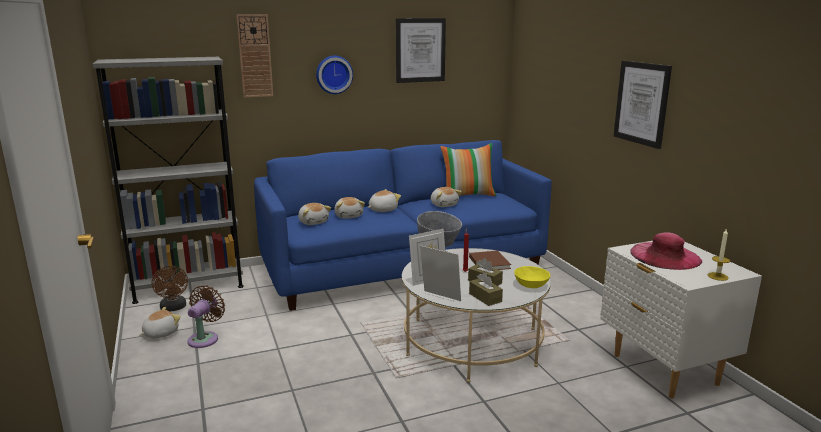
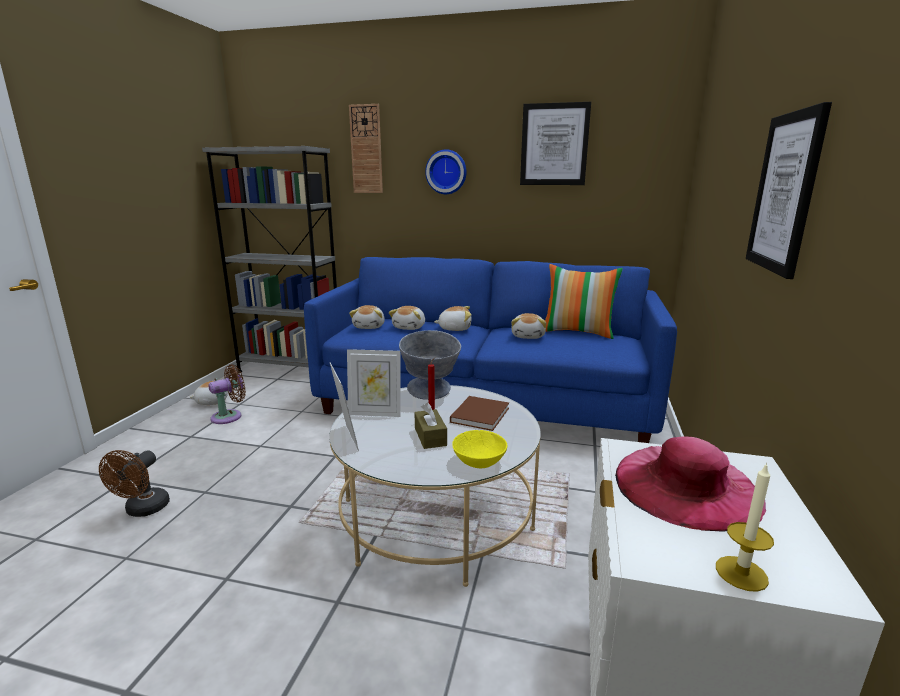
camera: 35 degrees right, 0 degrees up
brown fan [152,266,188,312] -> brown fan moved to [99,450,170,517]
brown tissue box [469,272,503,306] -> none

